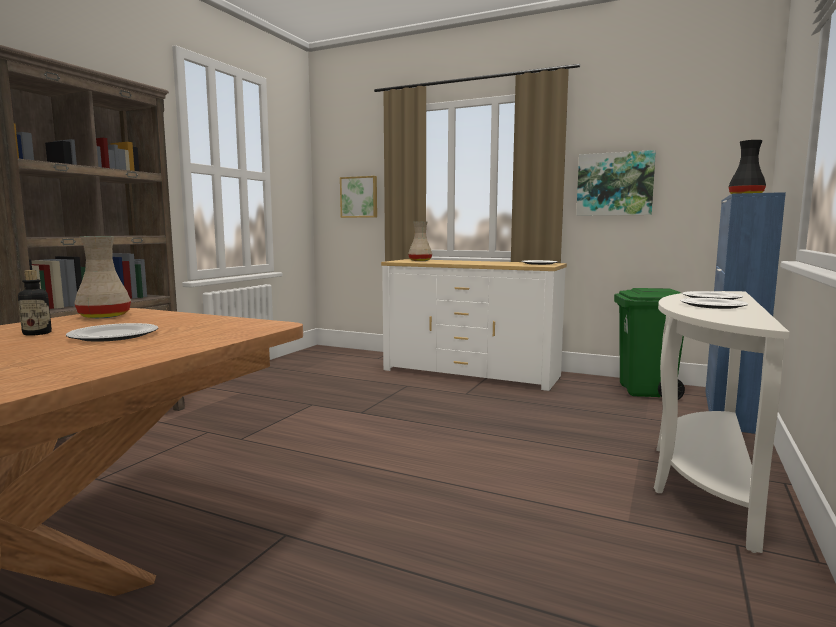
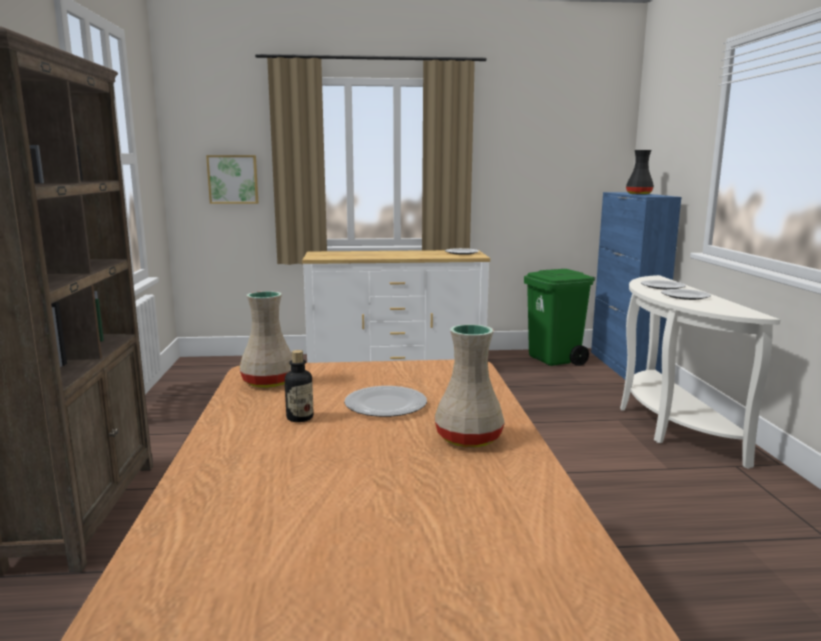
camera: 30 degrees left, 5 degrees up
beige vase [408,222,432,261] -> beige vase moved to [435,324,505,448]
picture [576,150,656,216] -> none

